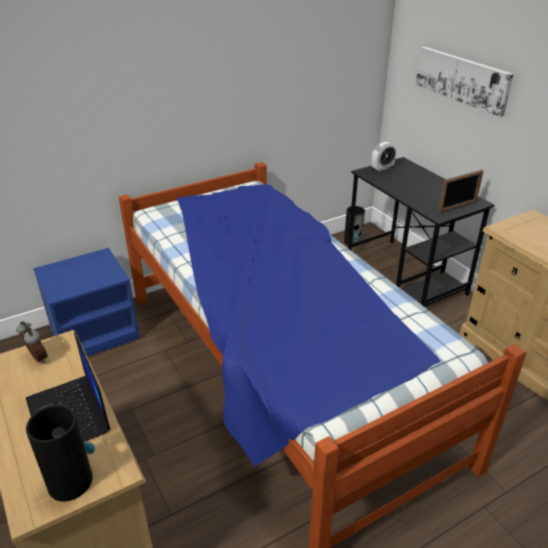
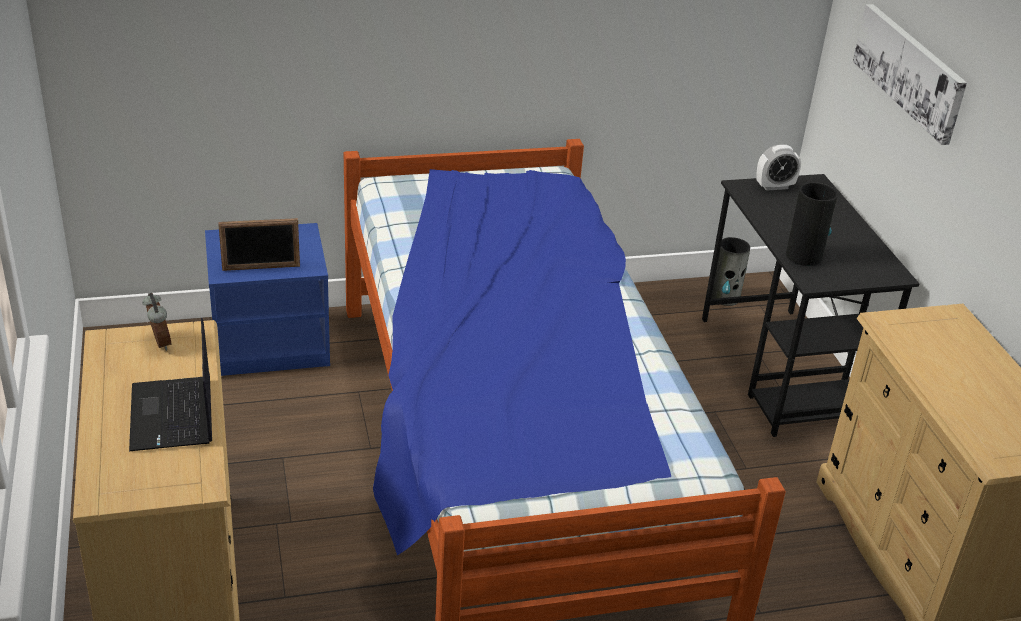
camera: 15 degrees right, 0 degrees up
vase [26,405,95,502] -> vase moved to [786,182,838,266]
picture frame [438,170,484,213] -> picture frame moved to [218,218,300,271]

